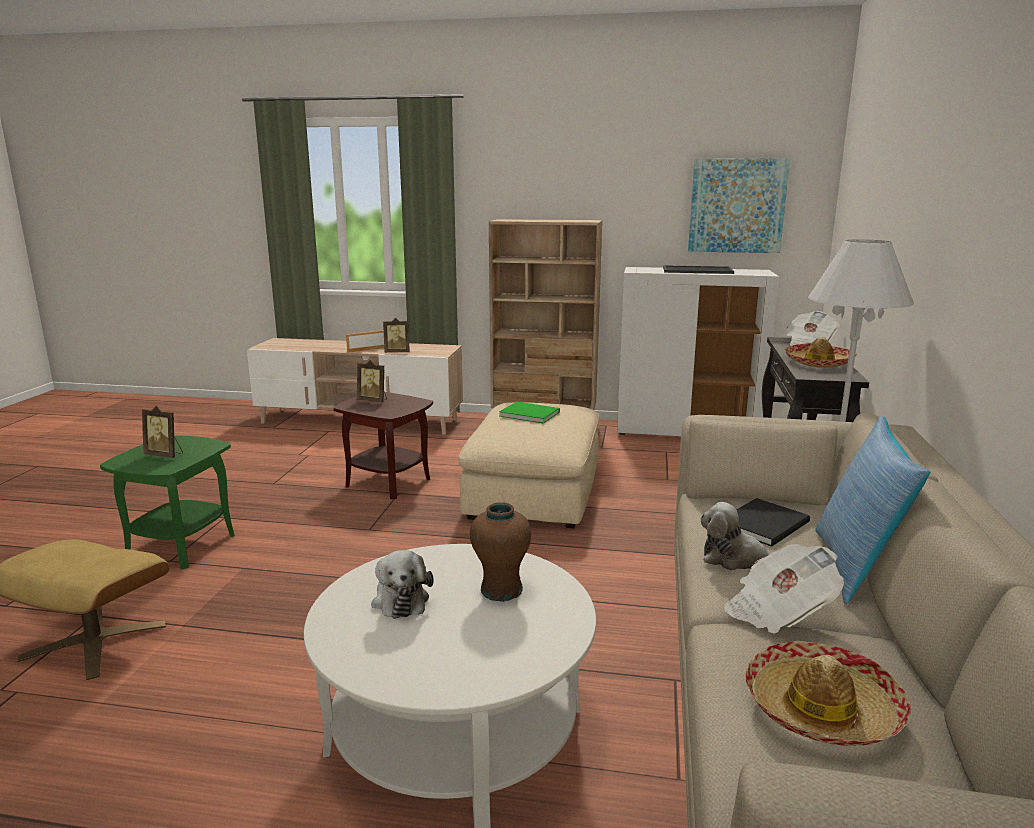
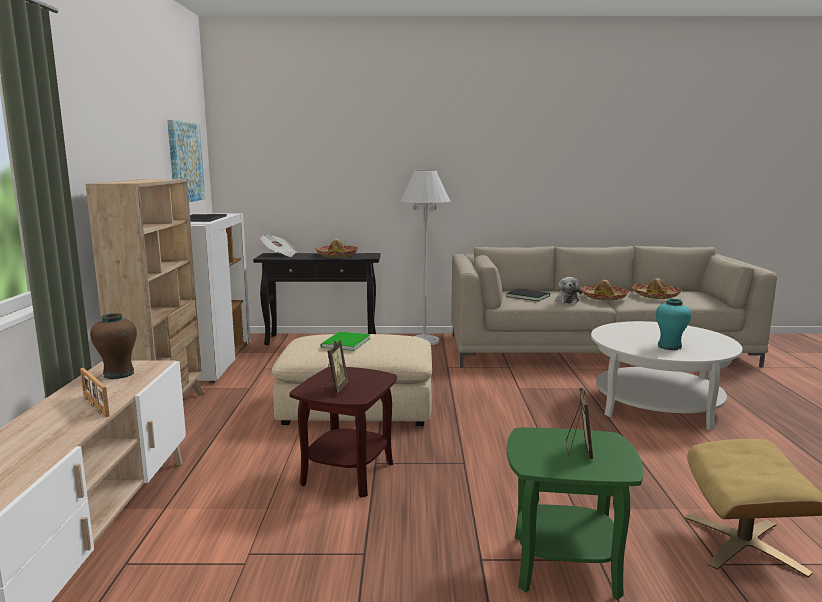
camera: 100 degrees left, 5 degrees down
plush toy [371,550,434,619] -> turquoise vase [656,299,691,350]
picture frame [383,318,410,353] -> none
brown vase [470,502,531,602] -> brown vase moved to [90,313,137,379]
newspaper [724,544,844,634] -> hat [580,280,629,301]
pillow [815,416,931,605] -> none

